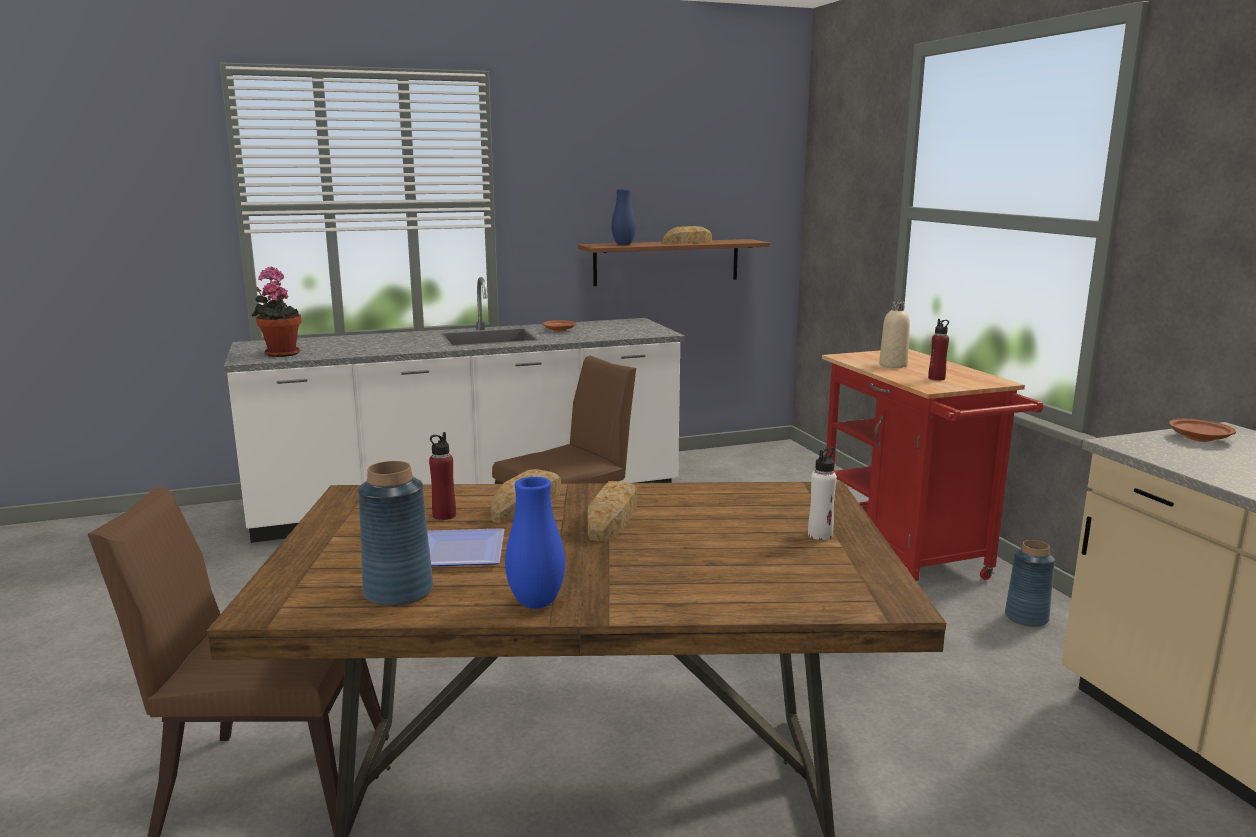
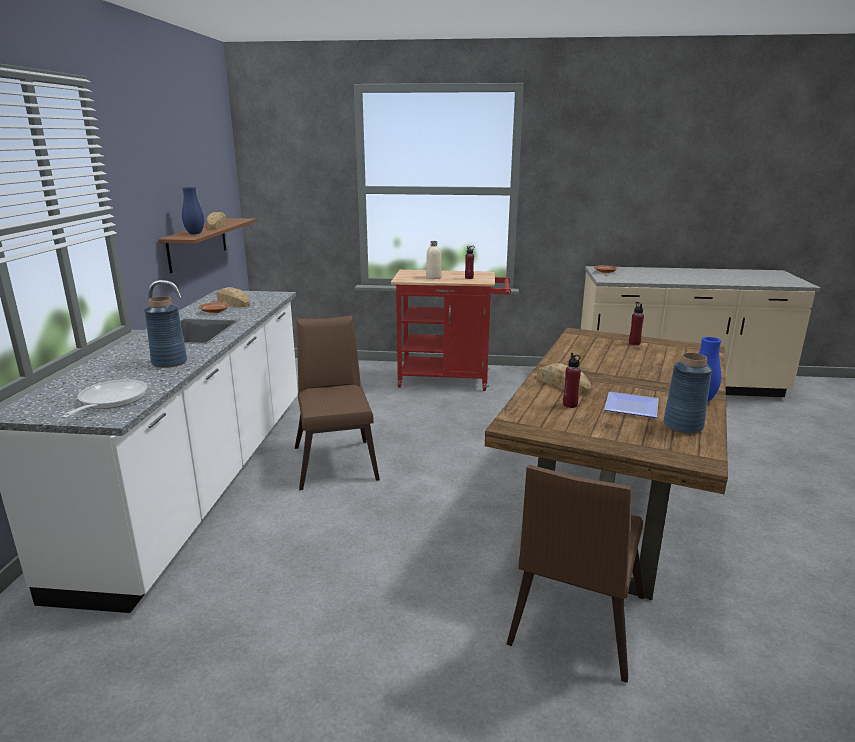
camera: 65 degrees left, 5 degrees up
potted plant [252,267,301,357] -> frying pan [60,379,148,419]
bread [588,481,637,542] -> bread moved to [216,287,250,307]
white bottle [808,447,837,540] -> red bottle [629,302,644,345]
blue vase [1005,540,1055,627] -> blue vase moved to [144,296,187,368]

